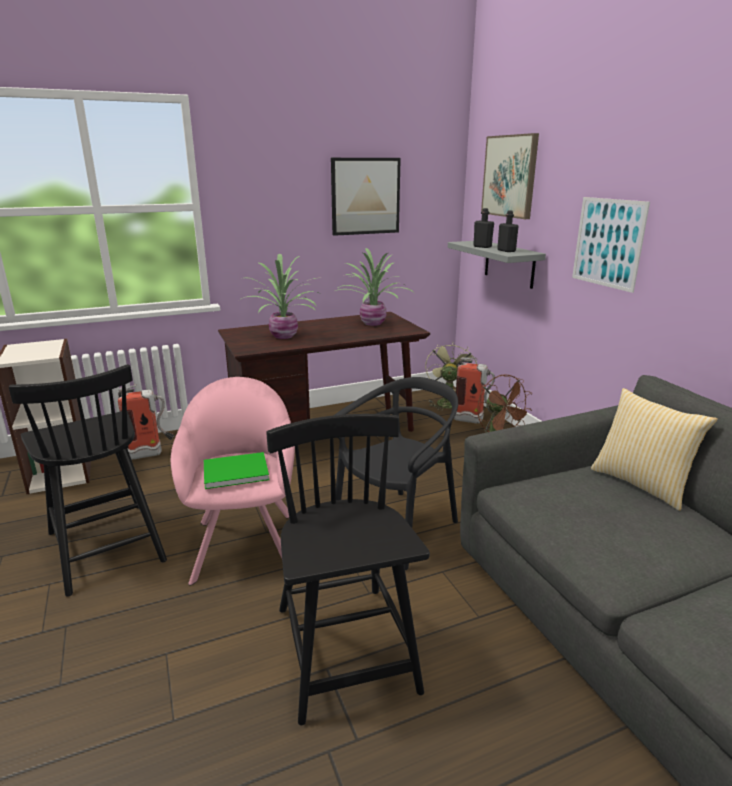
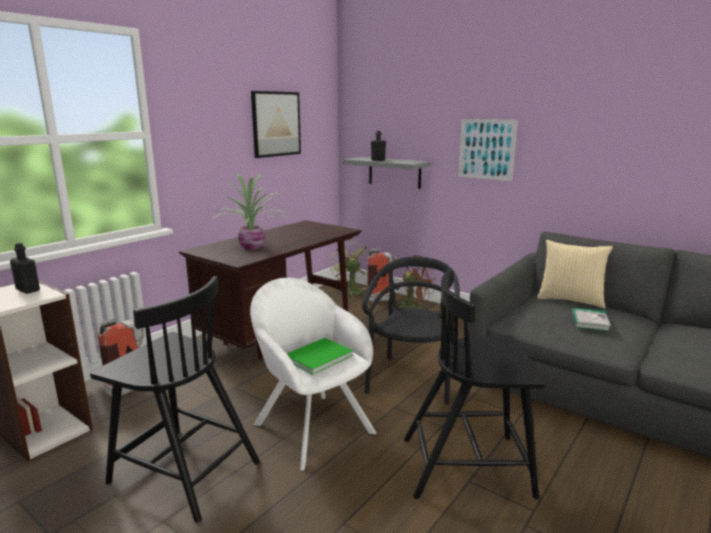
camera: 30 degrees left, 5 degrees down
pink armchair [171,377,295,585] -> white armchair [250,278,377,471]
black chair [266,414,430,725] -> black chair turned 45 degrees counterclockwise [404,269,546,499]
potted plant [335,248,415,326] -> none
picture [481,133,539,219] -> none
black bottle [497,210,519,252] -> black bottle moved to [10,243,40,294]
none -> book [572,307,611,331]

